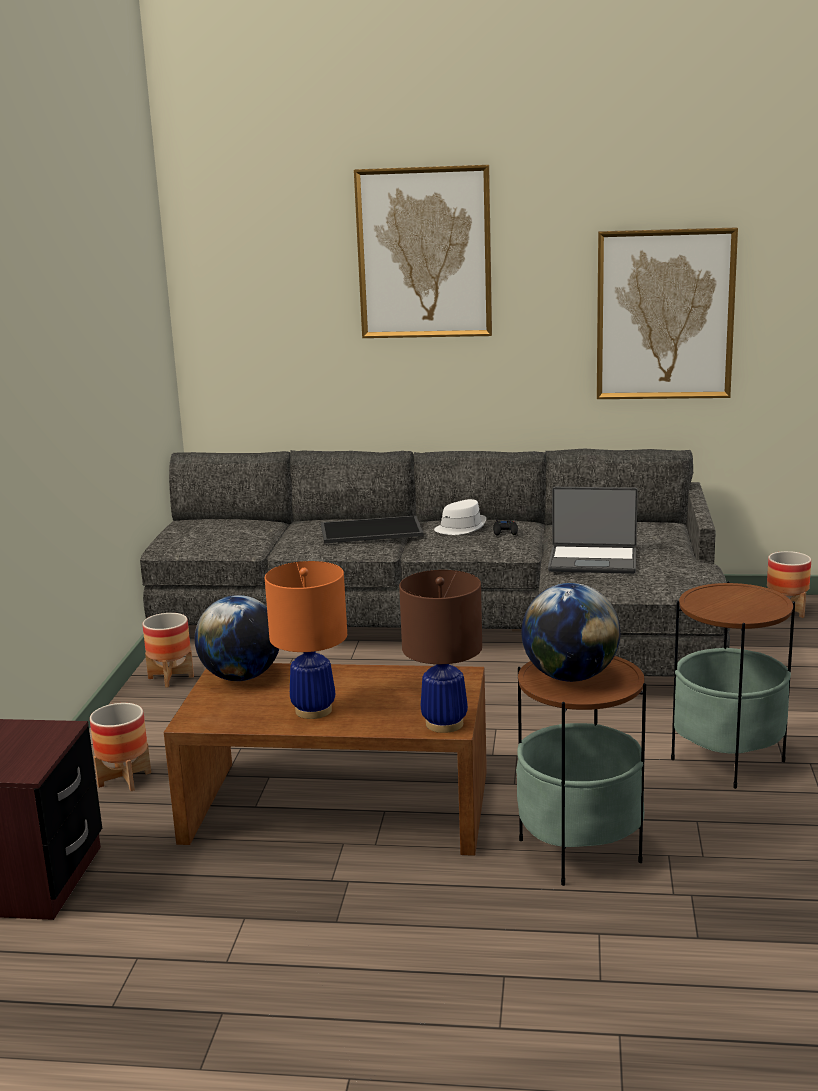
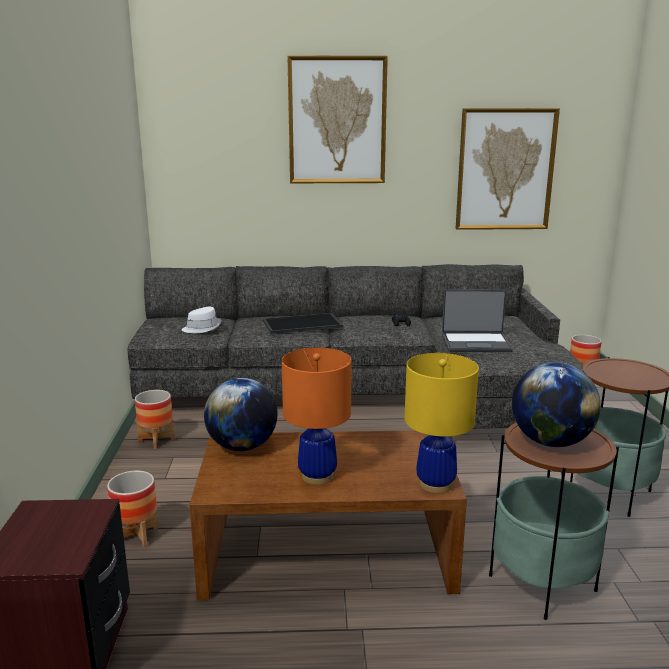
camera: 10 degrees left, 0 degrees up
brown table lamp [399,570,482,733] -> yellow table lamp [405,353,479,493]
white hat [434,499,486,535] -> white hat moved to [182,307,221,333]

